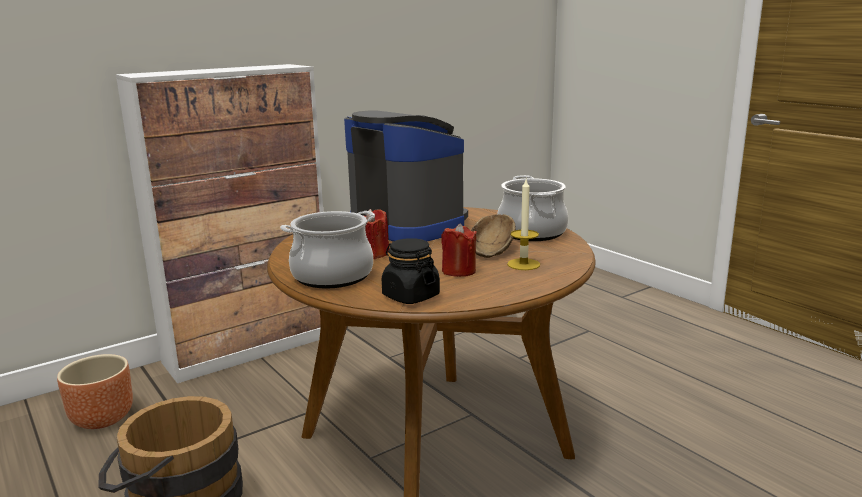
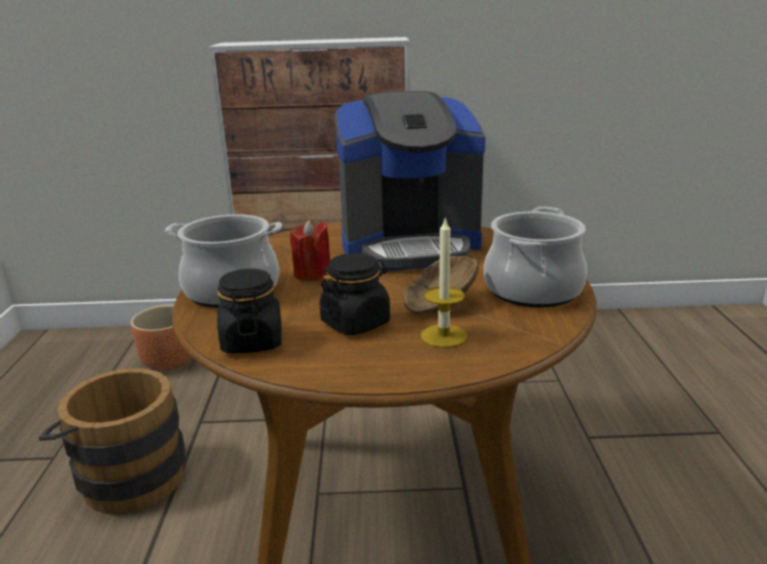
camera: 35 degrees right, 5 degrees up
coffee machine [344,111,468,242] -> coffee machine turned 90 degrees clockwise [335,91,486,271]
red candle [441,223,477,277] -> black jar [319,253,390,335]

